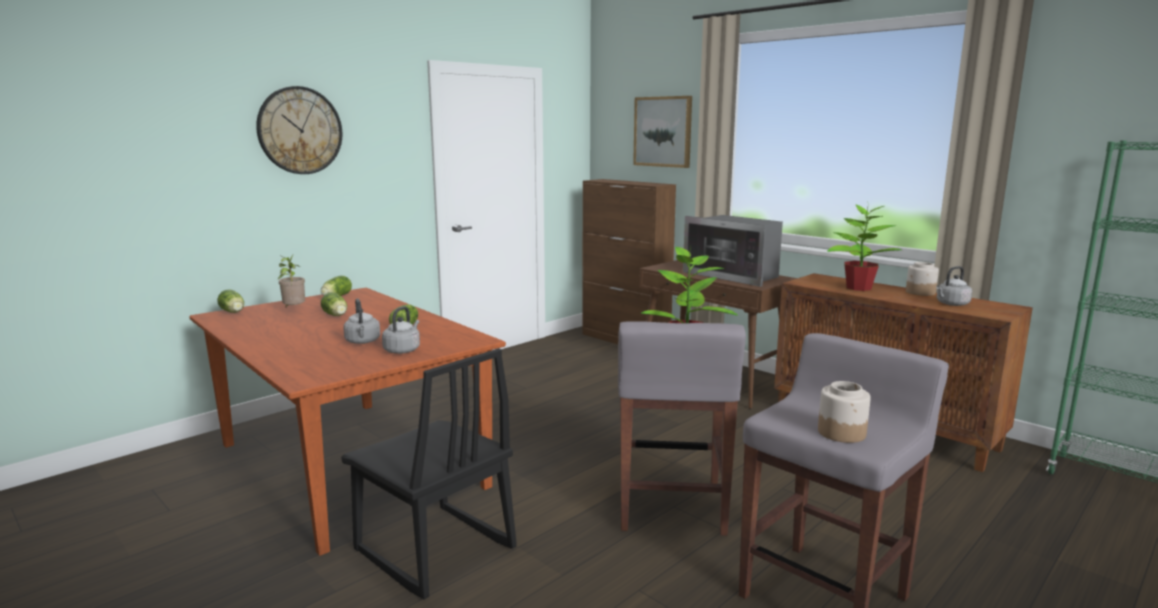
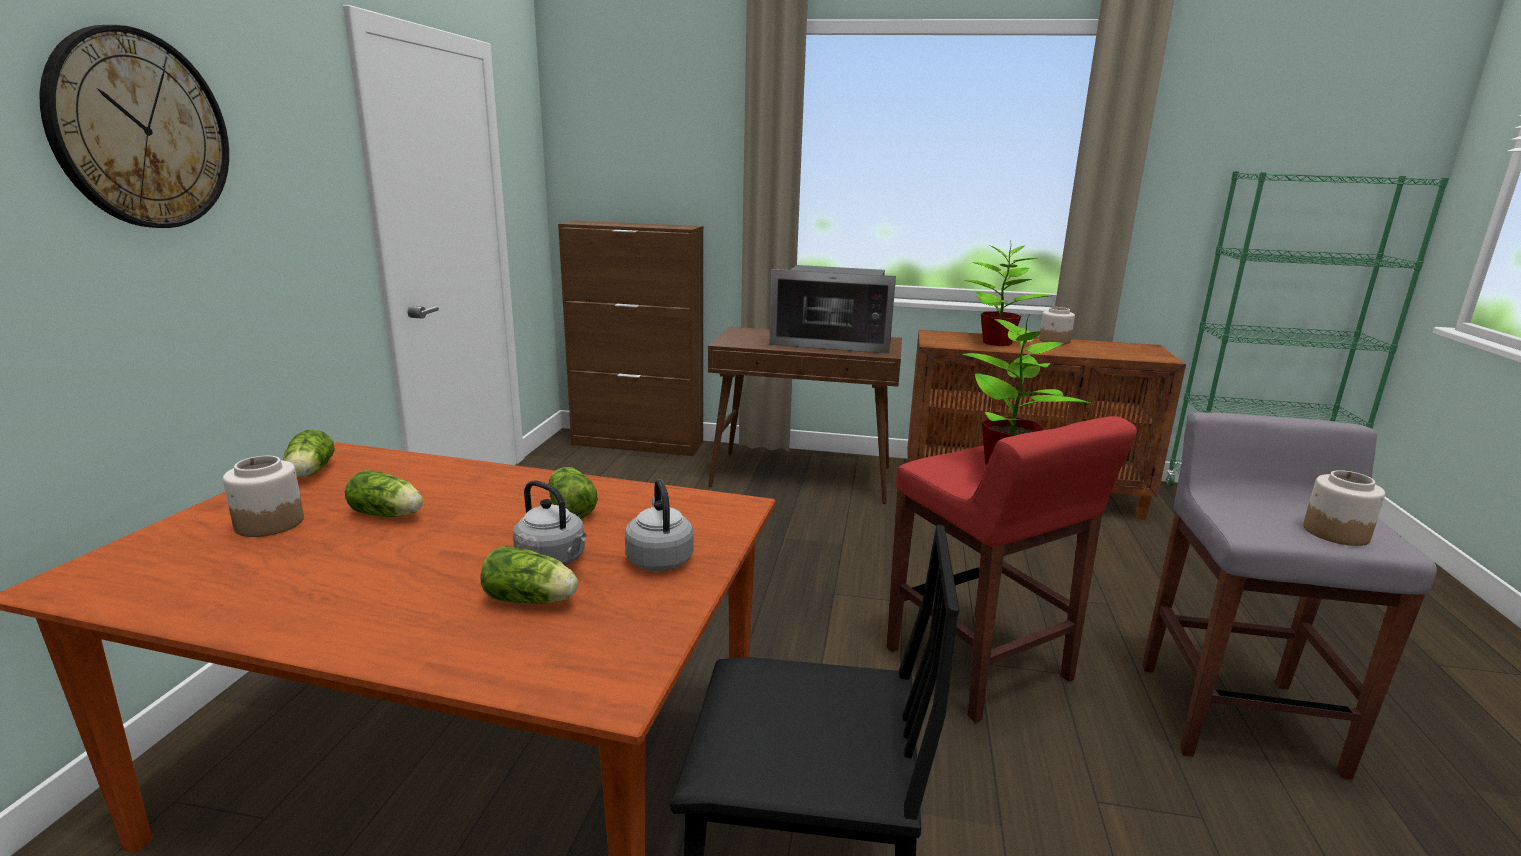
camera: 35 degrees left, 5 degrees up
lettuce [217,289,244,313] -> lettuce moved to [480,546,578,604]
potted plant [277,255,305,307] -> jar [223,456,304,537]
grey stool [618,321,746,536] -> red stool [887,416,1137,723]
picture [633,96,692,168] -> none
grey kettle [936,266,972,306] -> none

